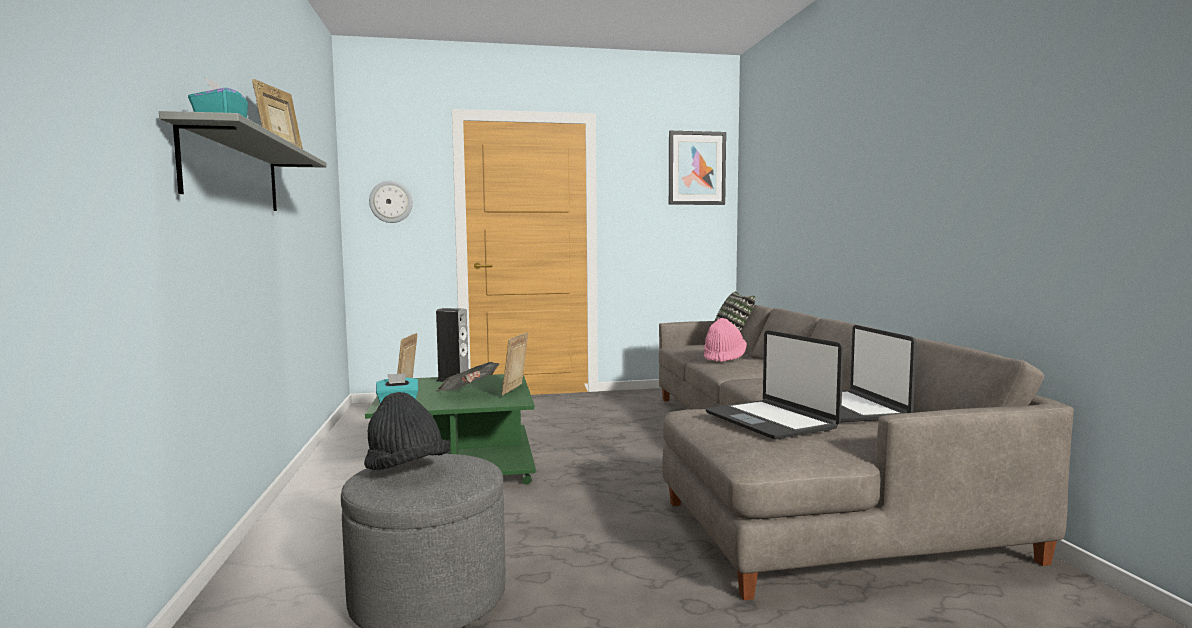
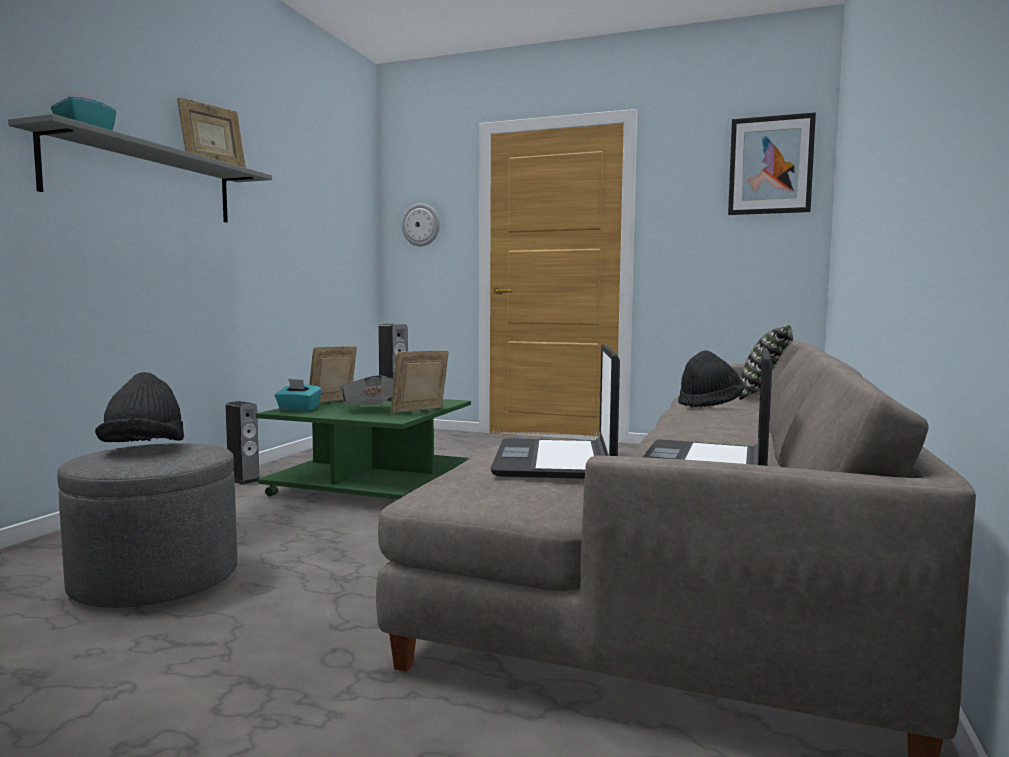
camera: 30 degrees right, 0 degrees up
pink hat [704,318,747,362] -> black hat [678,350,745,408]
none -> speaker [225,401,260,485]

